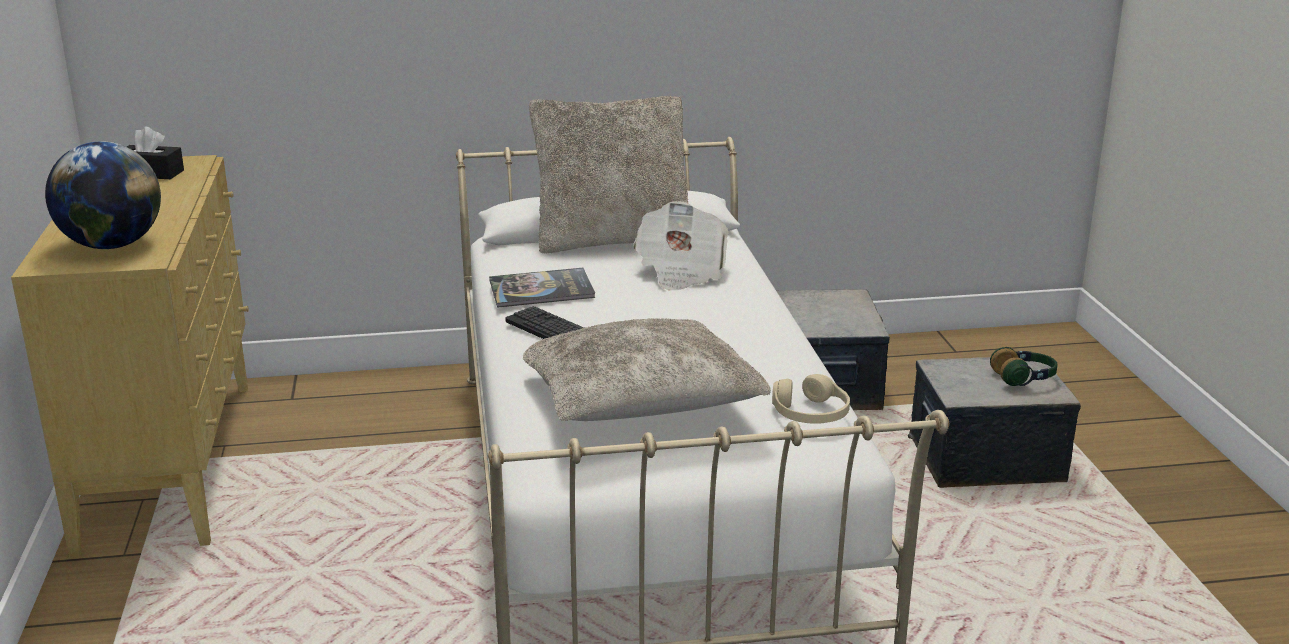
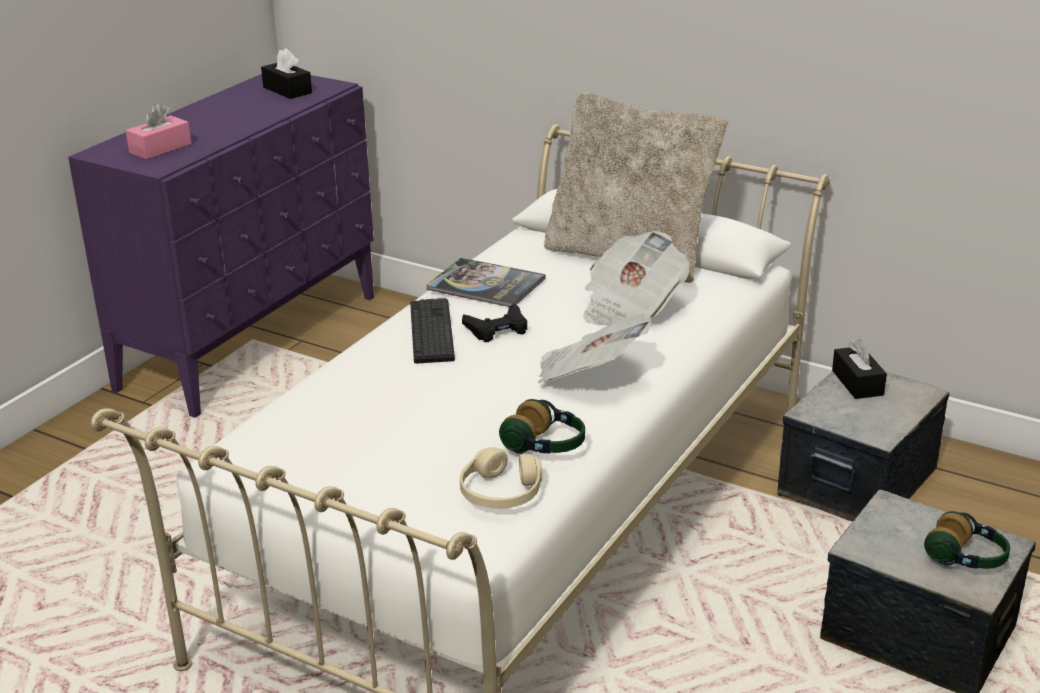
camera: 40 degrees right, 5 degrees up
beige dresser [11,155,248,559] -> purple dresser [68,74,374,418]
globe [45,141,161,249] -> pink tissue box [126,104,191,160]
beige pillow [523,318,771,421] -> none
none -> black game controller [462,304,527,342]
none -> headphones [499,399,585,454]
none -> newspaper [538,314,651,383]
none -> black tissue box [832,339,887,399]

